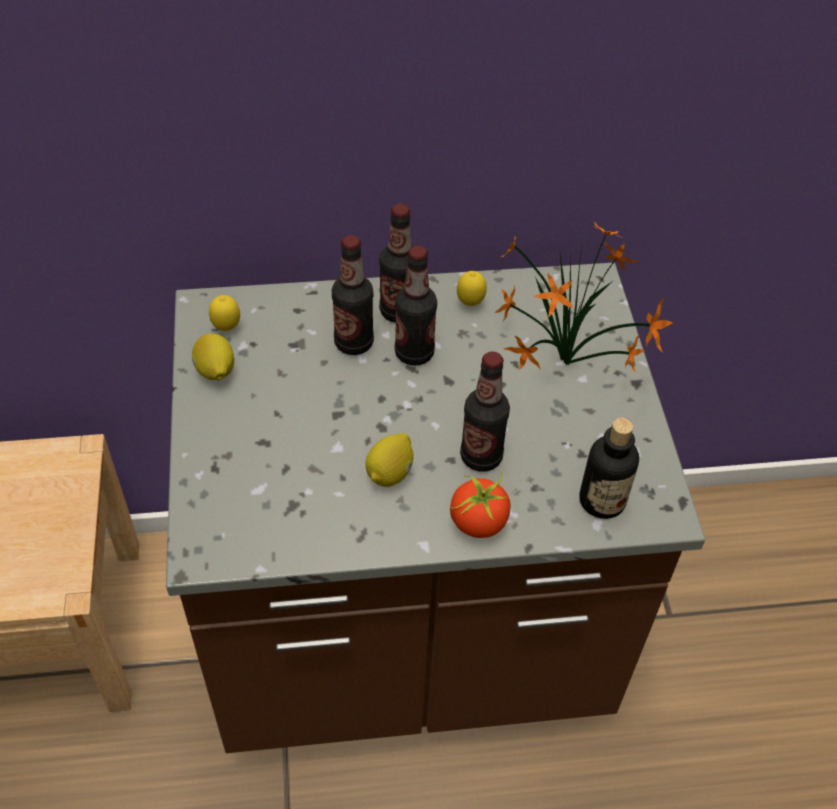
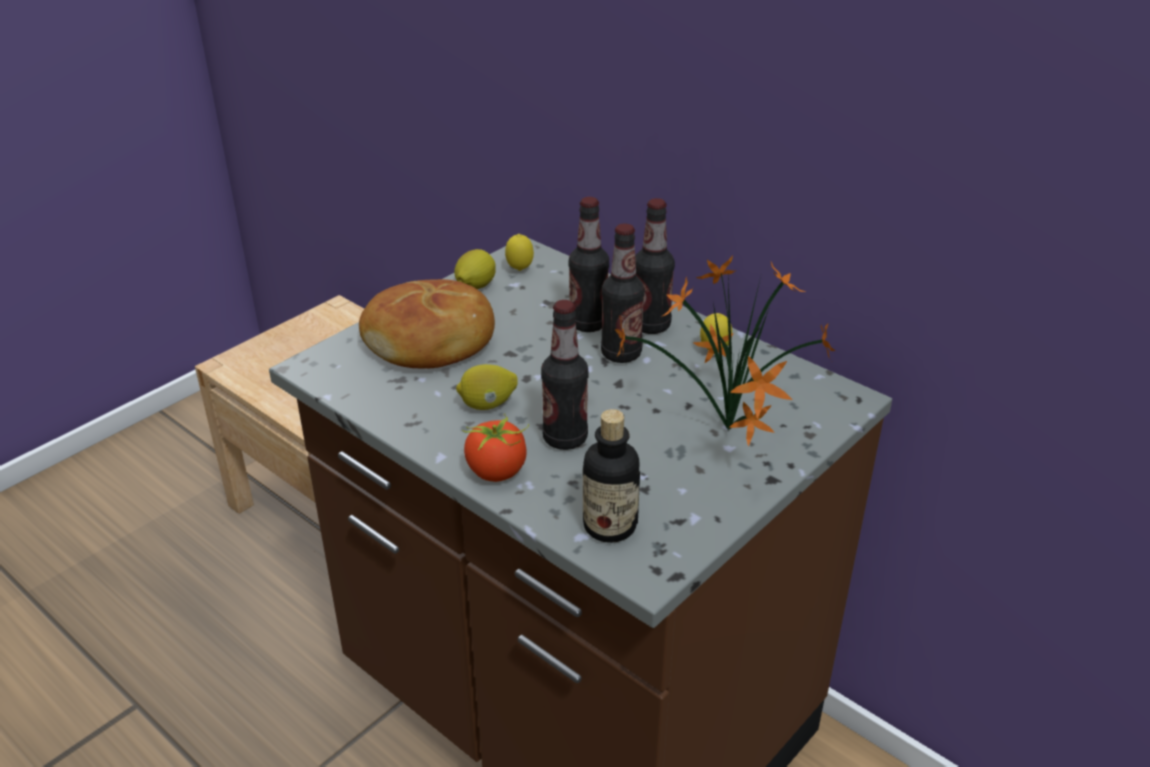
camera: 50 degrees right, 15 degrees down
none -> bread [359,279,495,369]

